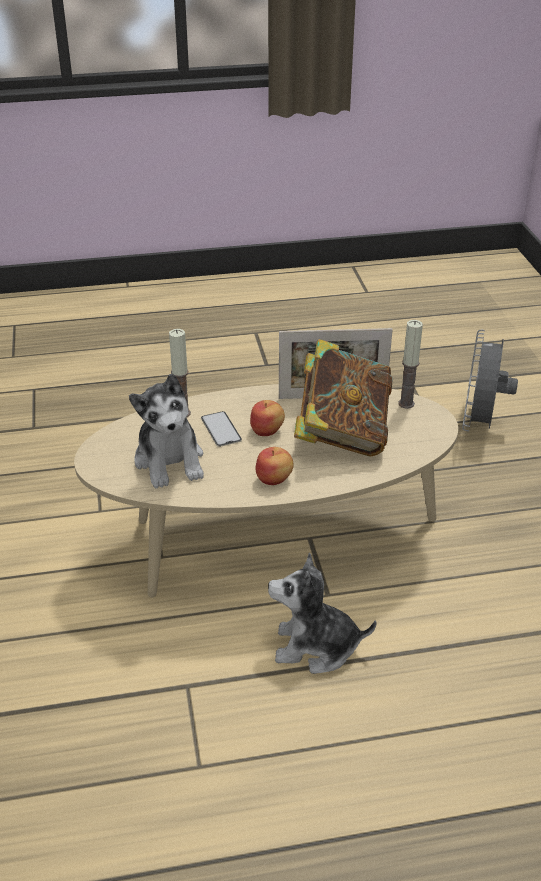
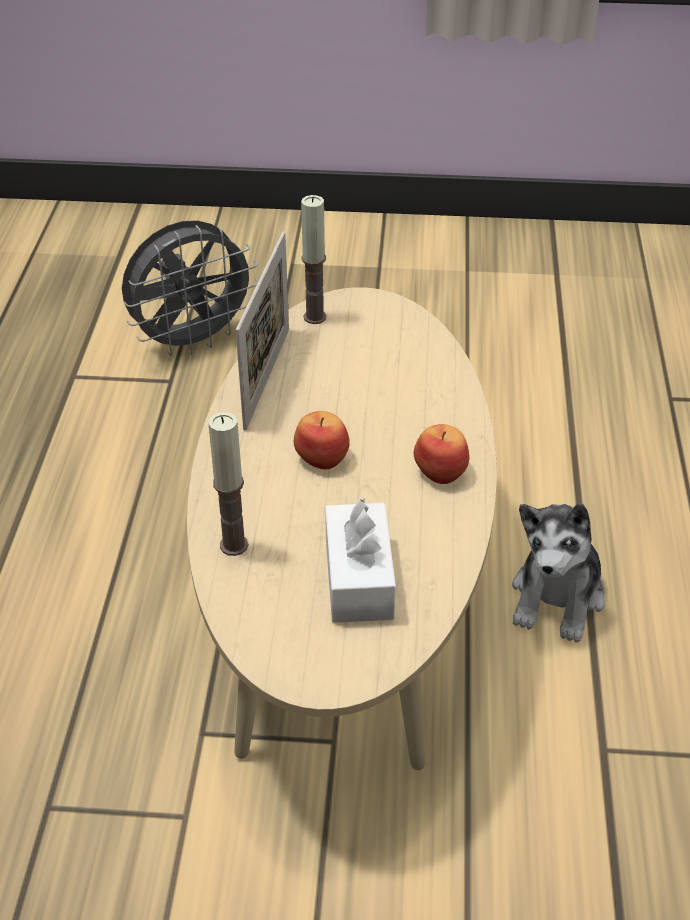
camera: 75 degrees left, 5 degrees up
plush toy [129,374,204,489] -> white tissue box [325,498,396,623]
phone [201,411,242,447] -> none
book [294,339,393,456] -> none
grey fan [462,330,518,432] -> grey fan turned 60 degrees counterclockwise [122,220,258,356]

